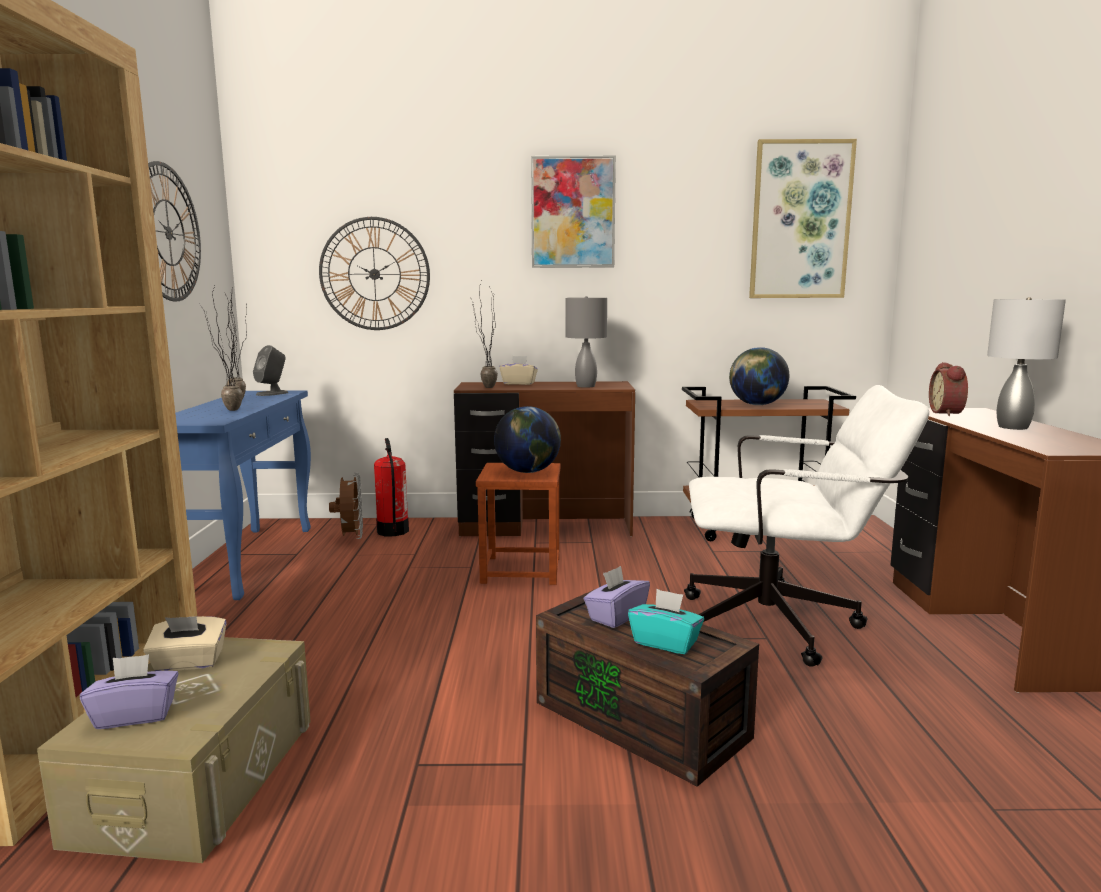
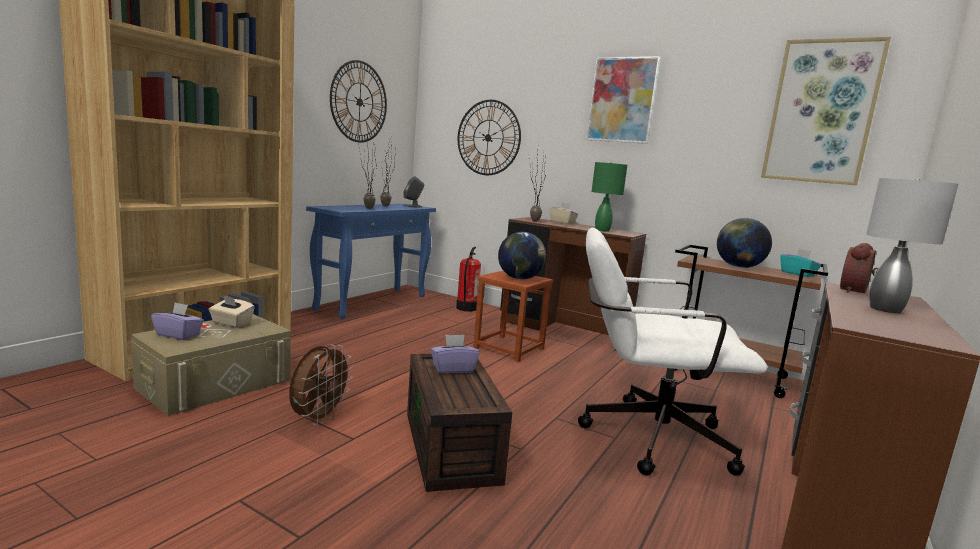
camera: 30 degrees right, 0 degrees up
brown fan [329,473,363,539] -> brown fan moved to [289,344,353,425]
grey table lamp [565,296,607,388] -> green table lamp [592,162,627,232]
turquoise tissue box [628,589,704,655] -> turquoise tissue box moved to [780,249,821,277]
white office chair [684,385,929,667] -> white office chair turned 150 degrees clockwise [578,228,767,476]

